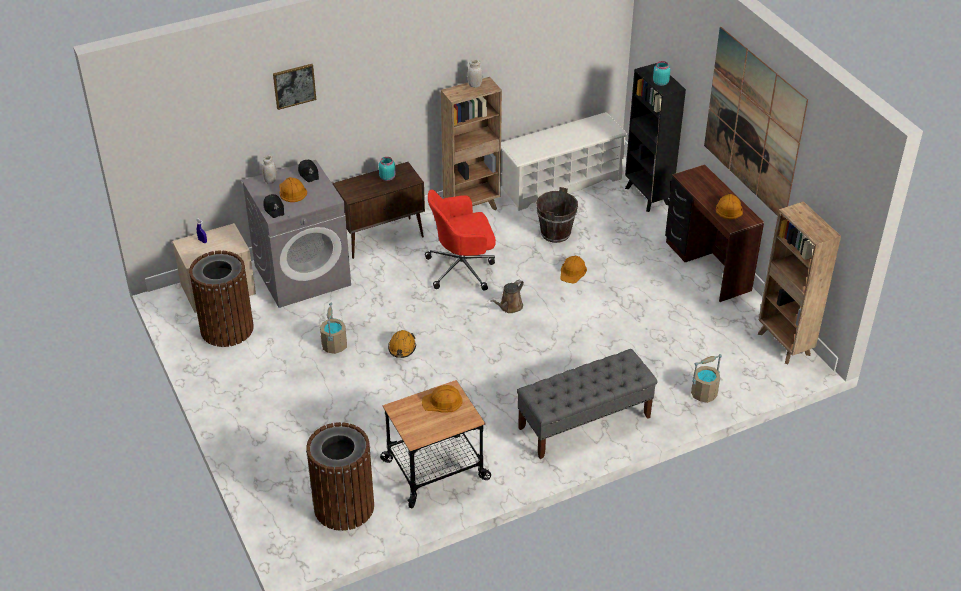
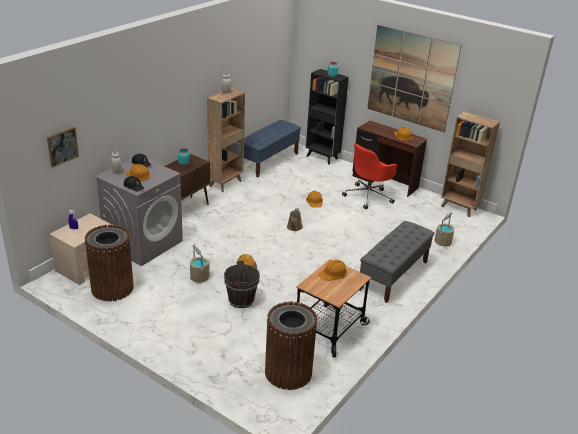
camera: 30 degrees left, 10 degrees down
picture [273,64,316,110] -> picture moved to [47,127,79,168]
red office chair [425,189,496,291] -> red office chair moved to [342,143,397,209]
white shoe rack [501,112,628,211] -> blue bench [244,120,301,177]
brown bucket [536,187,578,243] -> brown bucket moved to [224,261,260,308]

